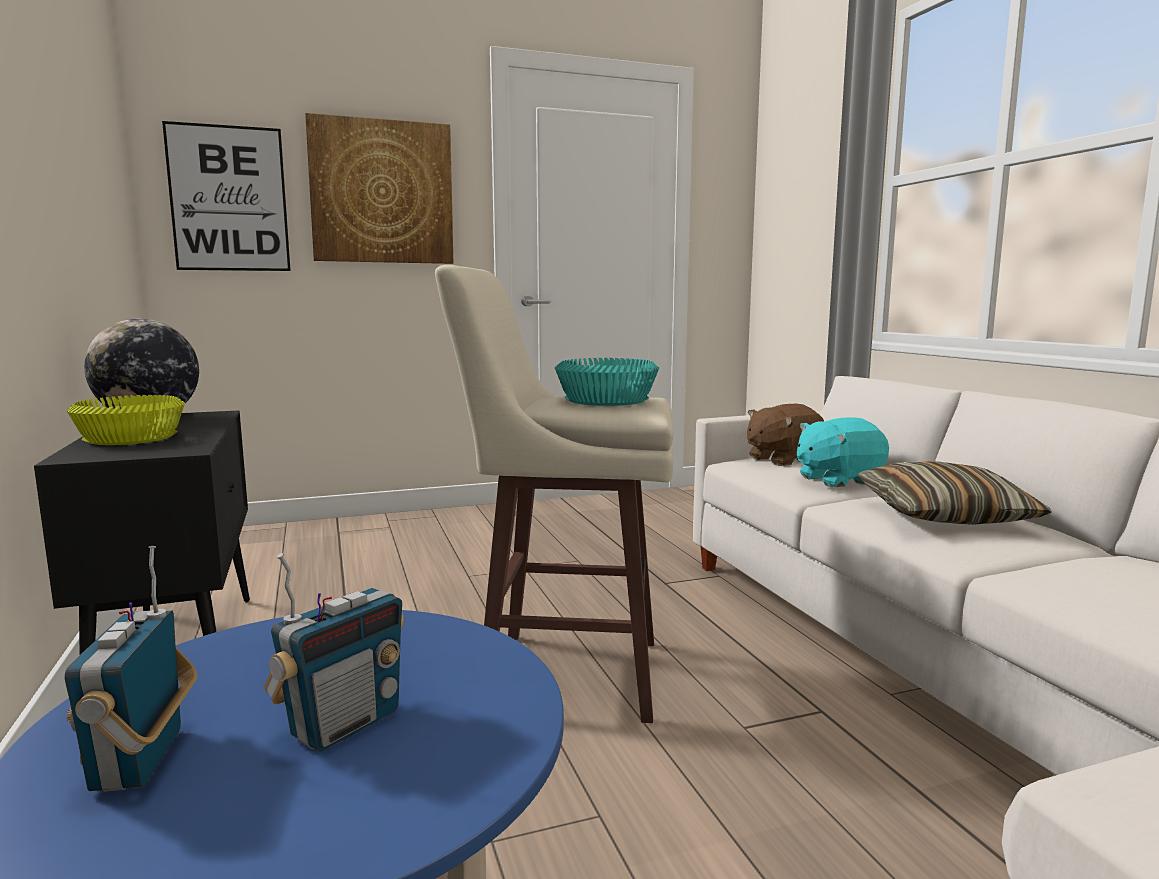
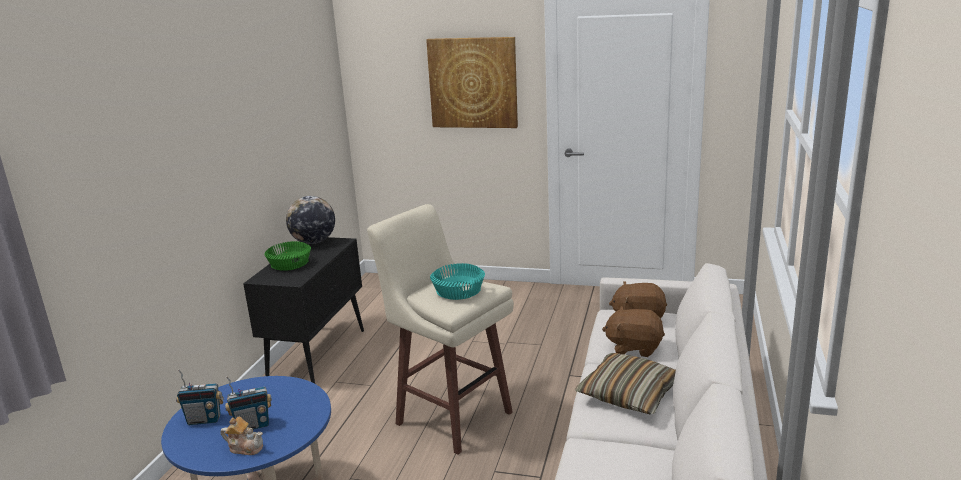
camera: 35 degrees right, 10 degrees up
radio [65,546,197,792] -> radio turned 120 degrees counterclockwise [176,369,224,425]
yellow bowl [66,395,185,445] -> green bowl [265,241,311,271]
picture [162,121,291,271] -> none
turquoise plush toy [797,417,889,488] -> brown plush toy [602,306,665,357]
none -> teapot [221,417,263,455]

